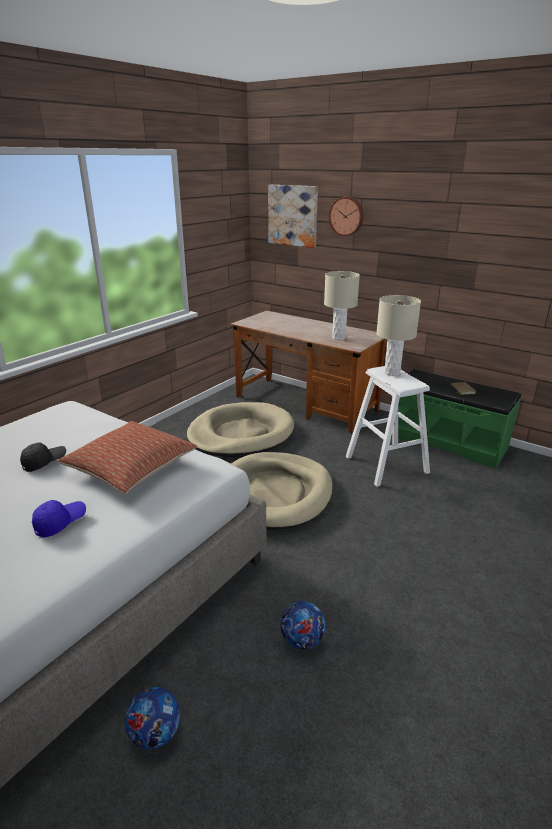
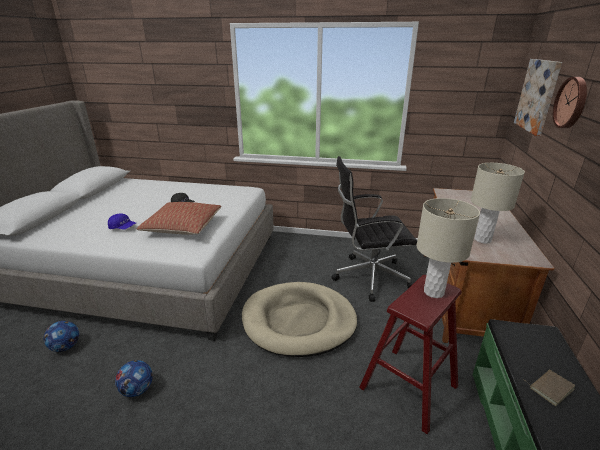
camera: 65 degrees right, 0 degrees up
beige dog bed [187,402,294,457] -> black office chair [332,156,417,302]
white stool [346,366,430,487] -> red stool [359,275,462,434]

